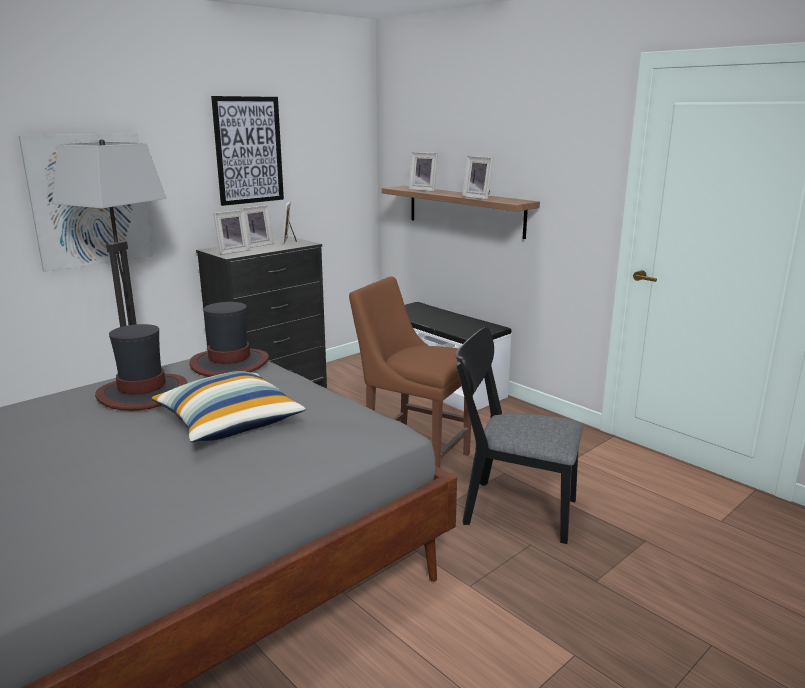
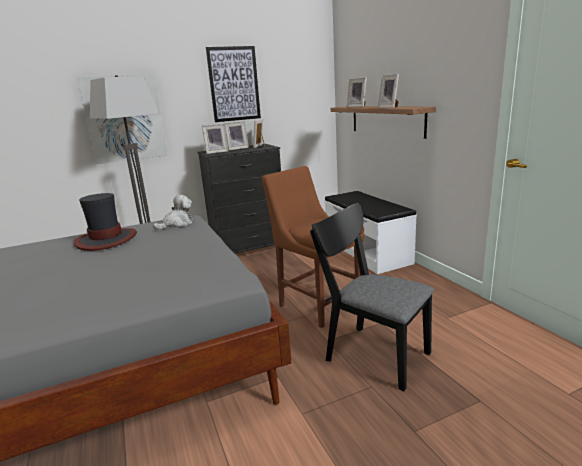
camera: 20 degrees right, 0 degrees up
pillow [151,371,306,442] -> none
hat [189,302,269,377] -> plush toy [153,195,194,229]

